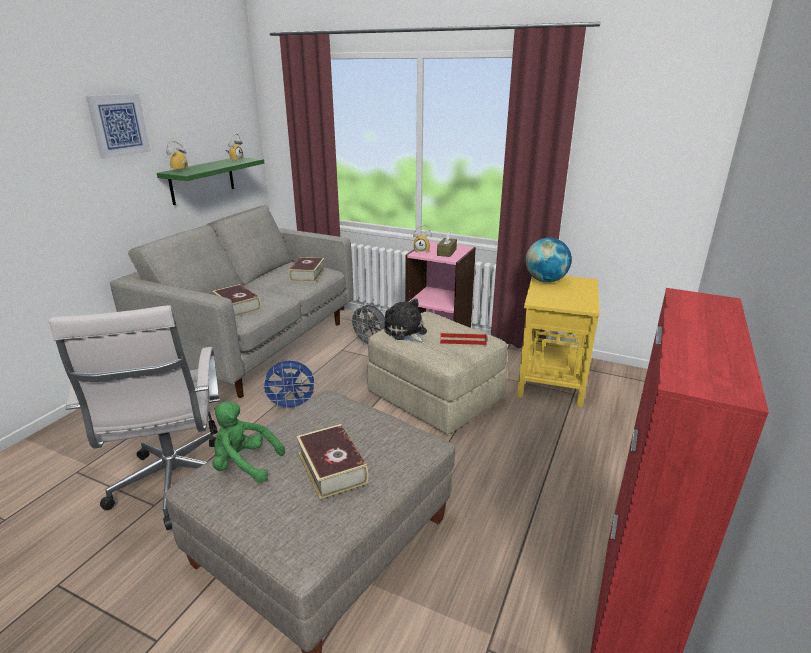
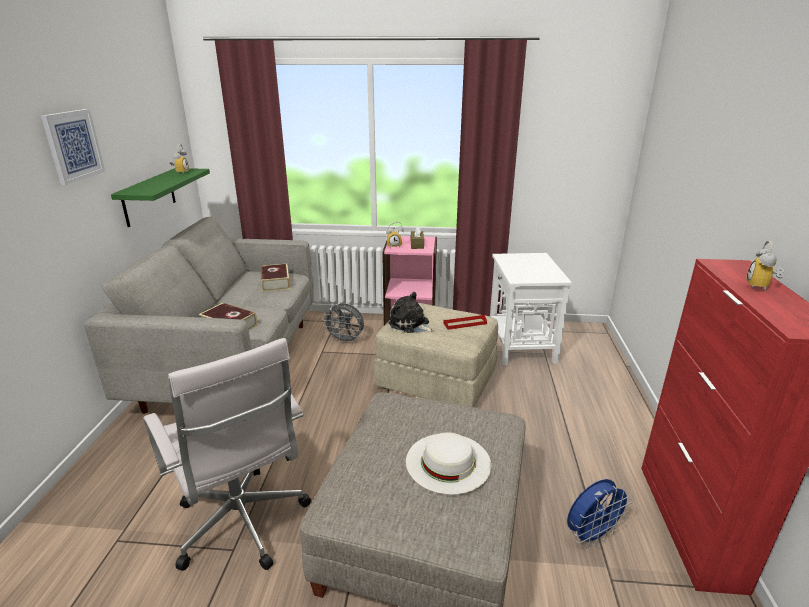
camera: 20 degrees left, 0 degrees up
alarm clock [166,141,188,171] -> alarm clock moved to [746,240,784,291]
green plush toy [212,401,285,483] -> none
blue fan [260,361,317,411] -> blue fan moved to [567,479,633,548]
book [296,424,368,499] -> white hat [406,432,491,495]
yellow side table [517,276,600,407] -> white side table [490,253,572,365]
globe [526,237,572,283] -> none

